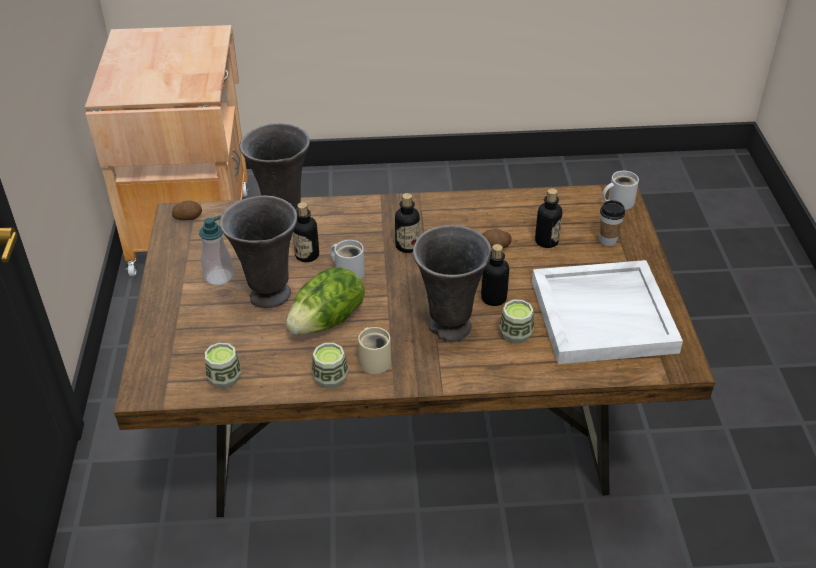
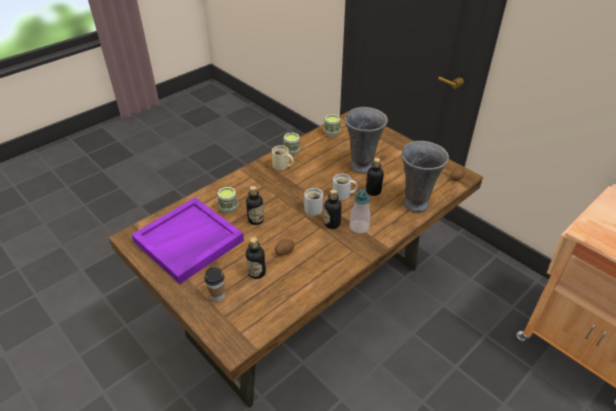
camera: 140 degrees right, 0 degrees up
soap dispenser [199,215,234,285] -> soap dispenser moved to [350,189,370,233]
lettuce [286,267,365,335] -> none
grey vase [413,225,491,342] -> none
white tray [532,260,683,364] -> purple tray [131,198,244,284]
white mug [602,171,639,210] -> white mug moved to [304,188,323,216]

